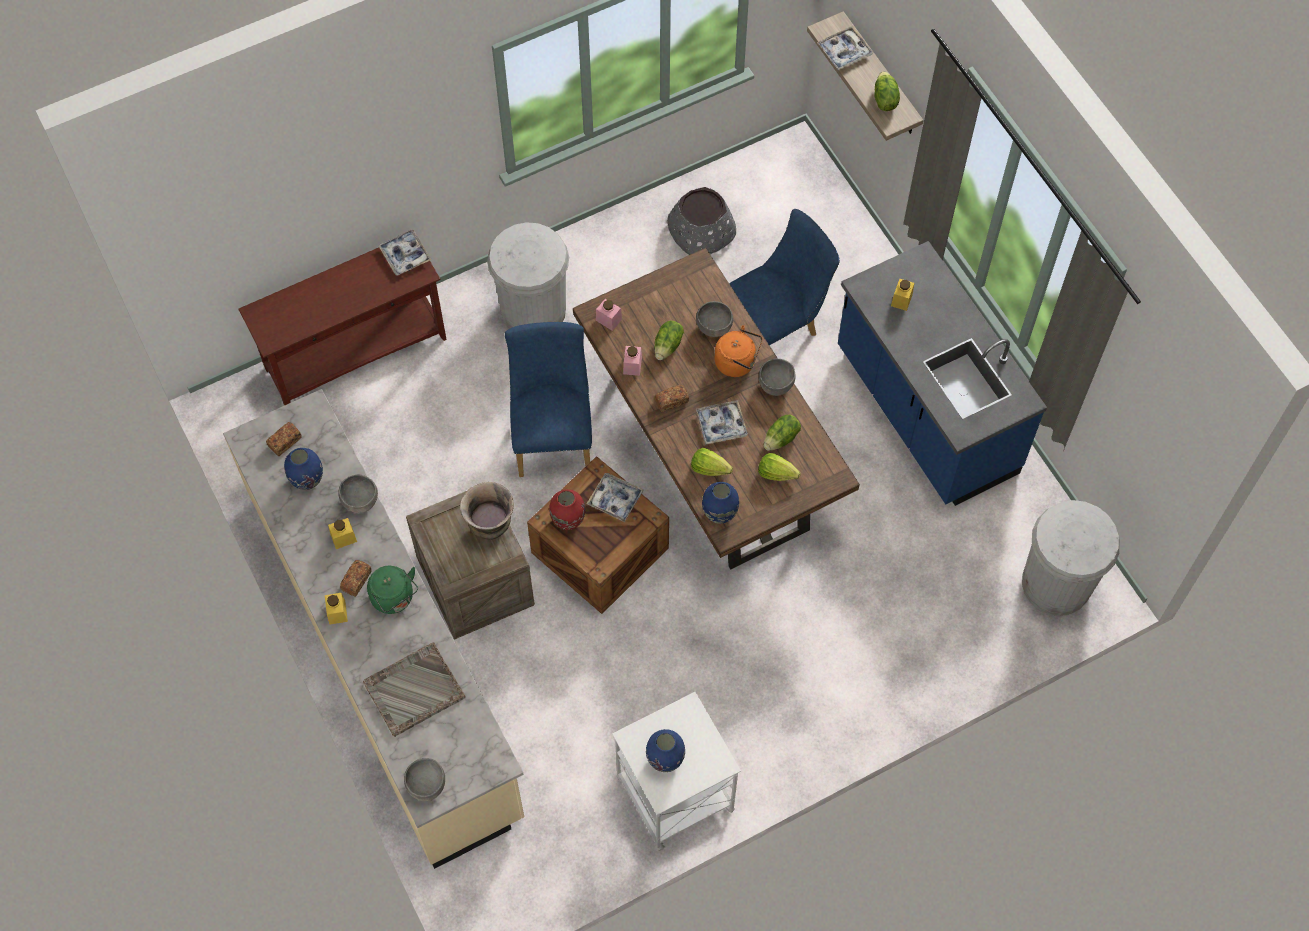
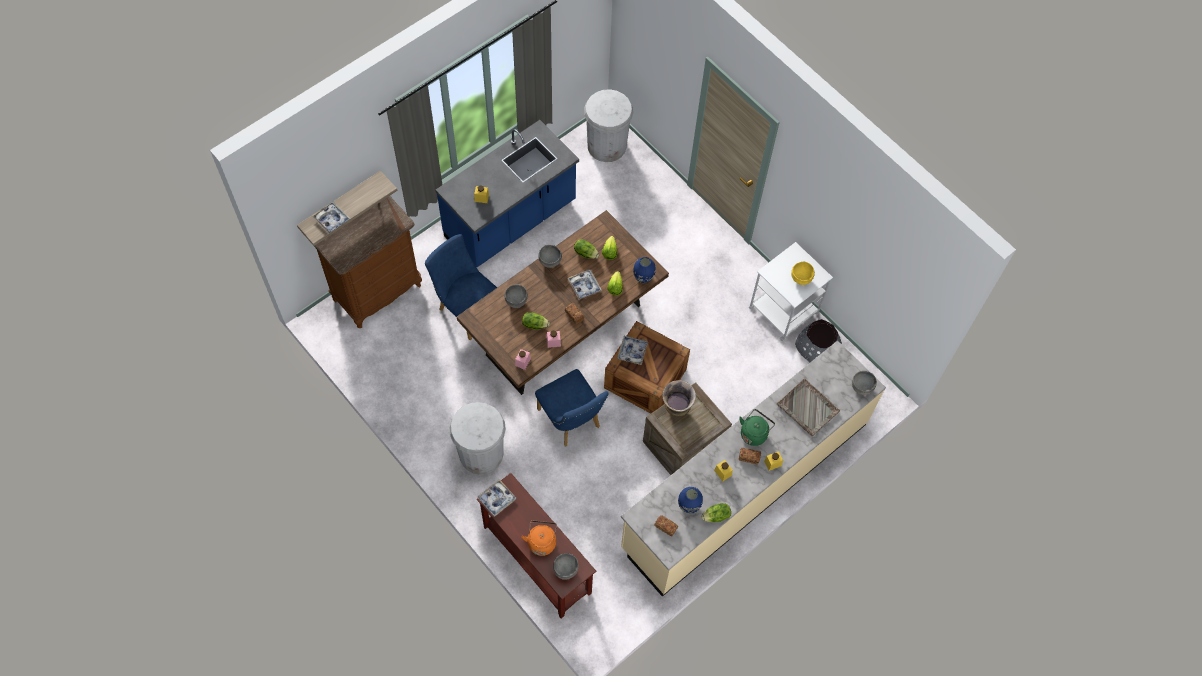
camera: 105 degrees left, 0 degrees up
grey bowl [338,474,378,513] -> grey bowl moved to [553,553,579,580]
blue chair [505,322,592,477] -> blue chair turned 105 degrees counterclockwise [535,369,609,446]
red vase [549,489,585,530] -> none
blue vase [646,729,685,772] -> yellow bowl [791,262,815,285]
grey planter [667,187,736,255] -> grey planter moved to [795,319,842,362]
orange kettle [714,325,762,377] -> orange kettle moved to [521,521,557,556]
lettuce [874,71,900,111] -> lettuce moved to [701,503,731,522]
none -> brown dresser [314,196,422,328]

